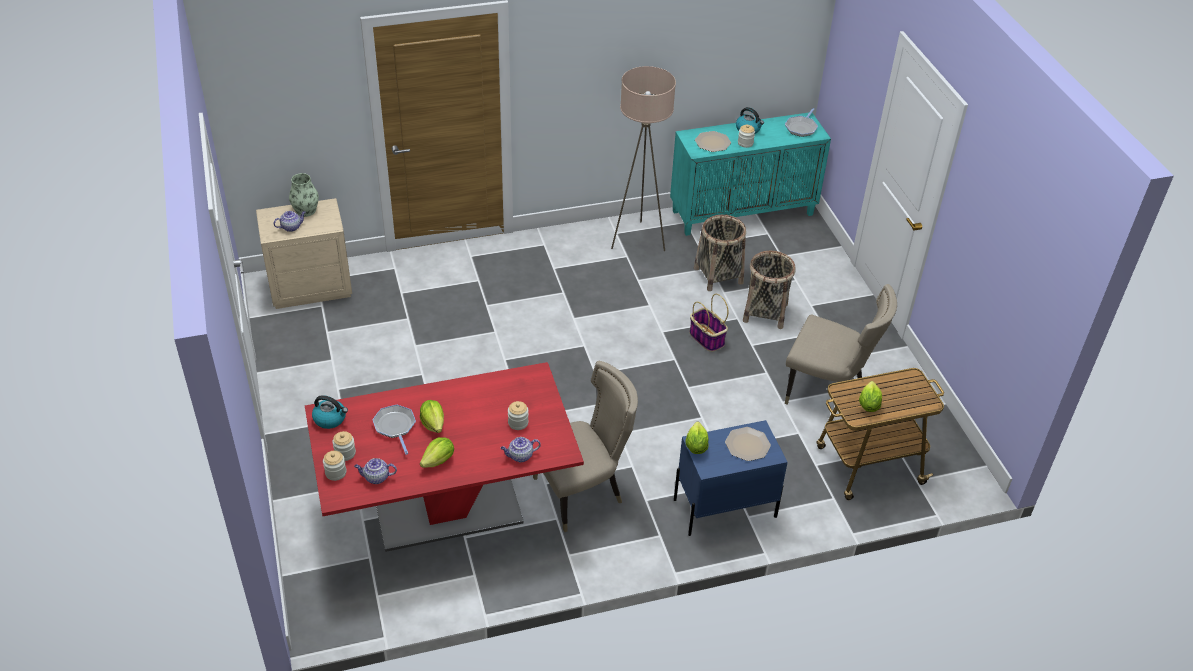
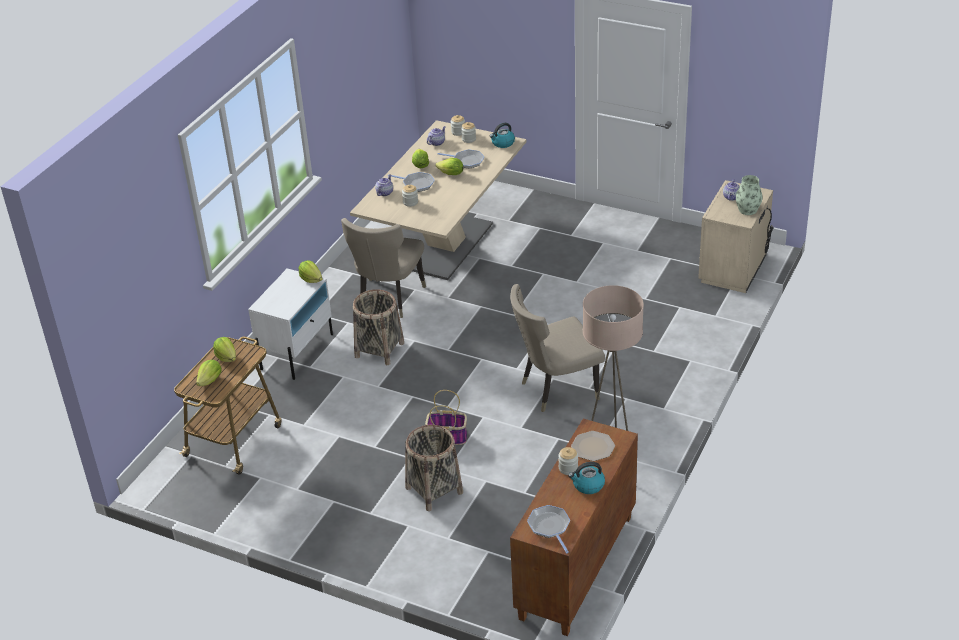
camera: 135 degrees right, 5 degrees down
red dining table [305,362,584,552] -> beige dining table [350,120,526,280]
turquoise cabinet [670,113,831,236] -> brown cabinet [510,419,638,636]
blue nightstand [674,420,788,536] -> white nightstand [248,268,333,380]
basket [694,215,746,291] -> basket moved to [353,289,404,365]
plate [725,427,771,461] -> none
beige chair [785,284,897,404] -> beige chair moved to [510,284,605,412]
none -> lettuce [196,360,221,386]
none -> frying pan [388,172,435,192]

